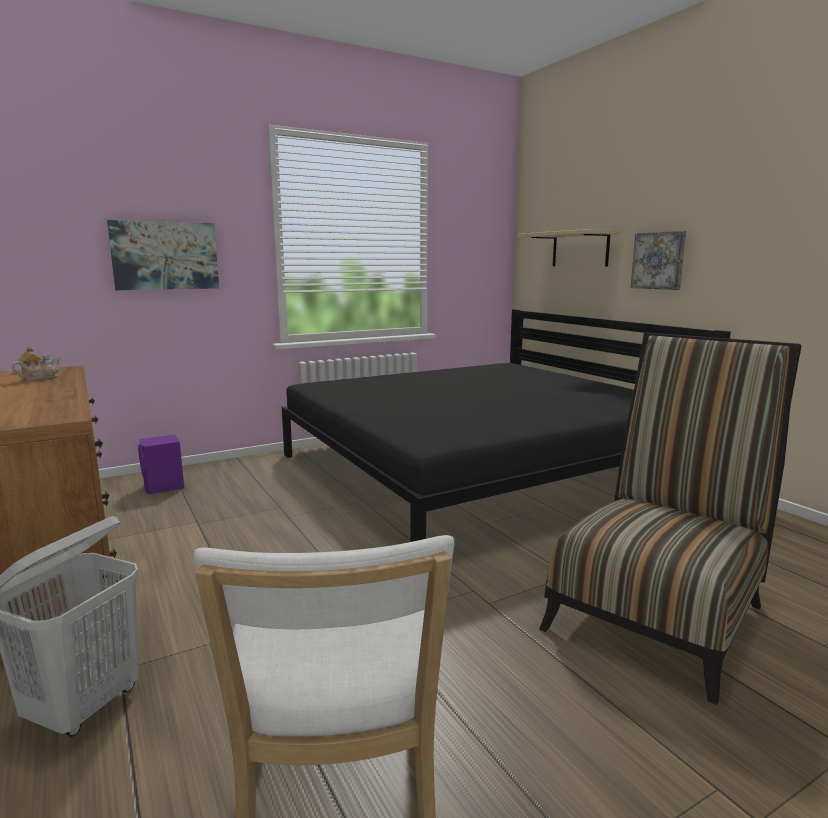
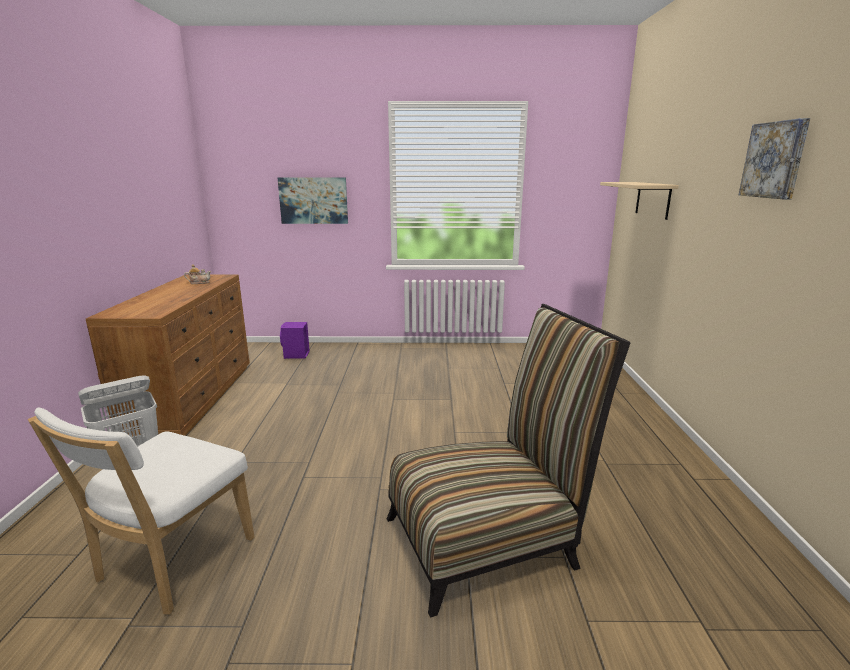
camera: 30 degrees right, 5 degrees up
black bed [282,309,731,542] -> none
picture [631,231,686,290] -> picture moved to [739,118,810,199]

